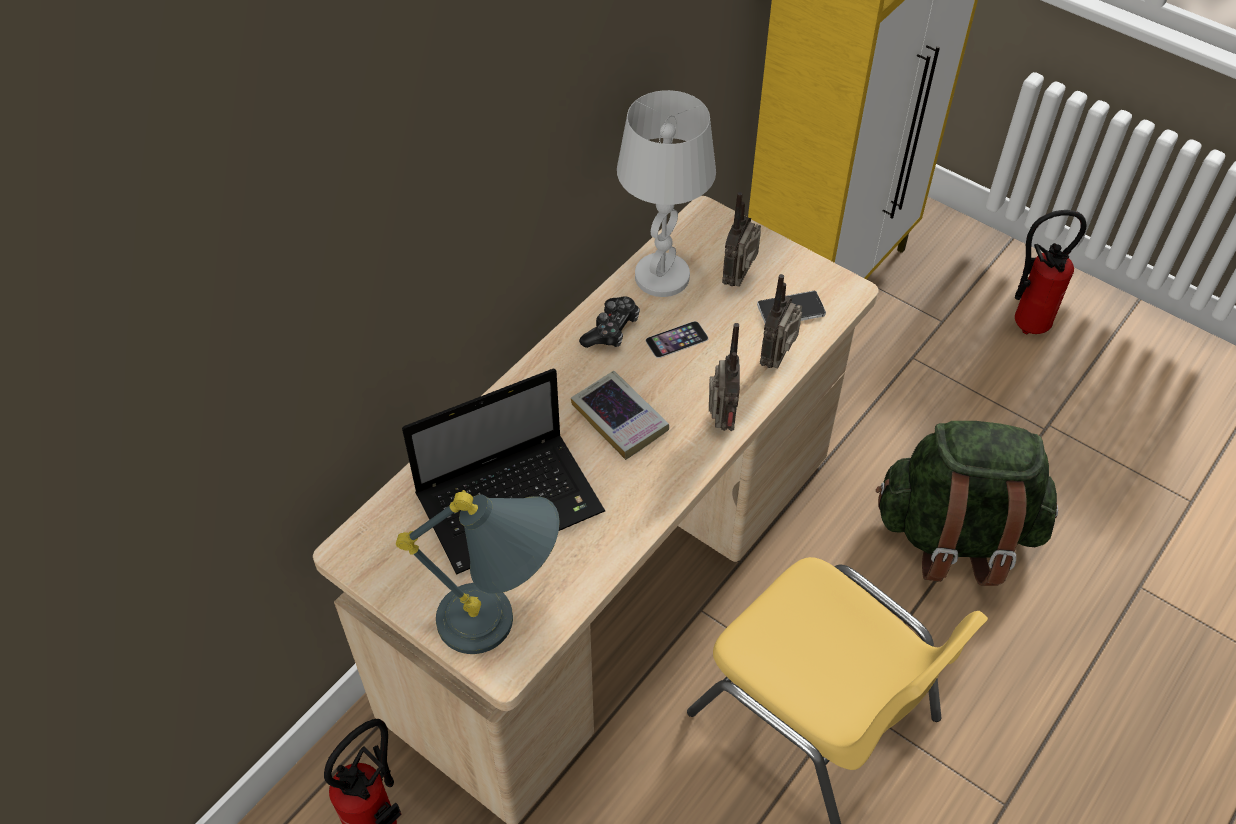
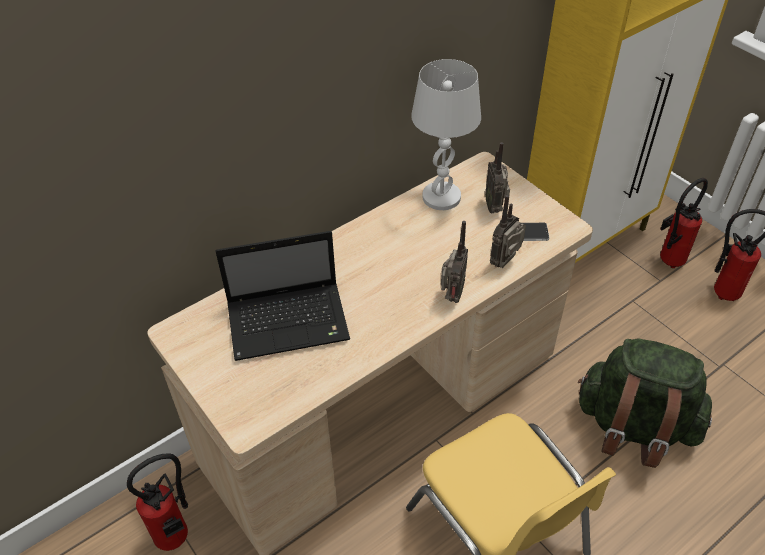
camera: 15 degrees right, 5 degrees down
grey table lamp [396,490,560,654] -> none
book [571,371,669,460] -> none
game controller [579,296,640,348] -> none
phone [646,321,708,358] -> none
radio [722,192,761,287] -> radio turned 45 degrees counterclockwise [485,142,510,213]
none -> fire extinguisher [660,178,708,268]

